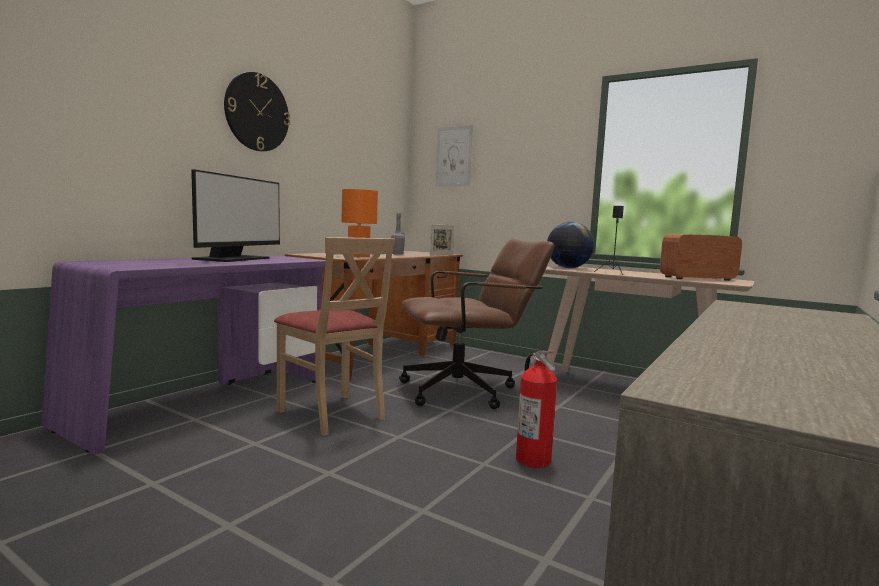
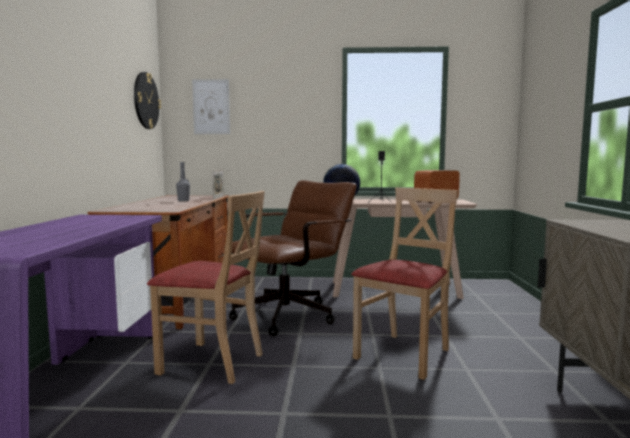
camera: 30 degrees left, 0 degrees up
monitor [191,169,280,262] -> none
wall clock [224,72,290,151] -> wall clock moved to [134,72,161,129]
orange table lamp [342,189,378,257] -> none
fire extinguisher [516,351,557,468] -> beige chair [351,188,458,380]

